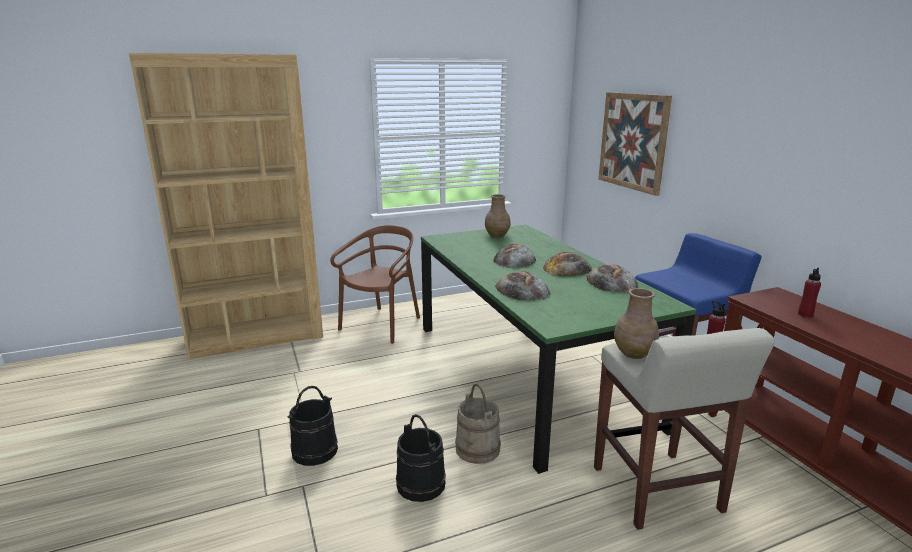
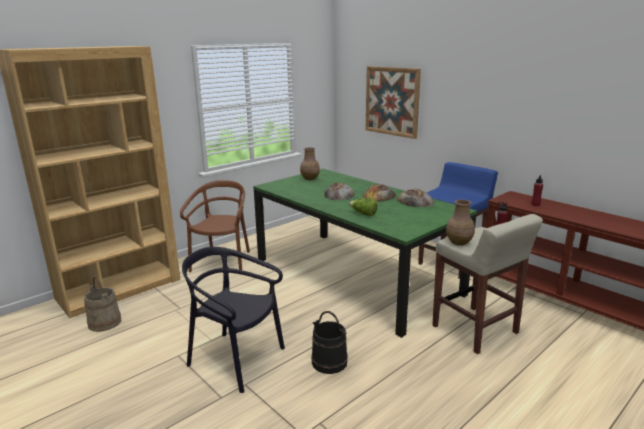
camera: 20 degrees left, 0 degrees up
black bucket [287,386,338,466] -> black chair [182,247,285,393]
beige bucket [455,384,501,464] -> beige bucket moved to [84,277,121,332]
bread [495,271,551,301] -> lettuce [349,198,377,216]

